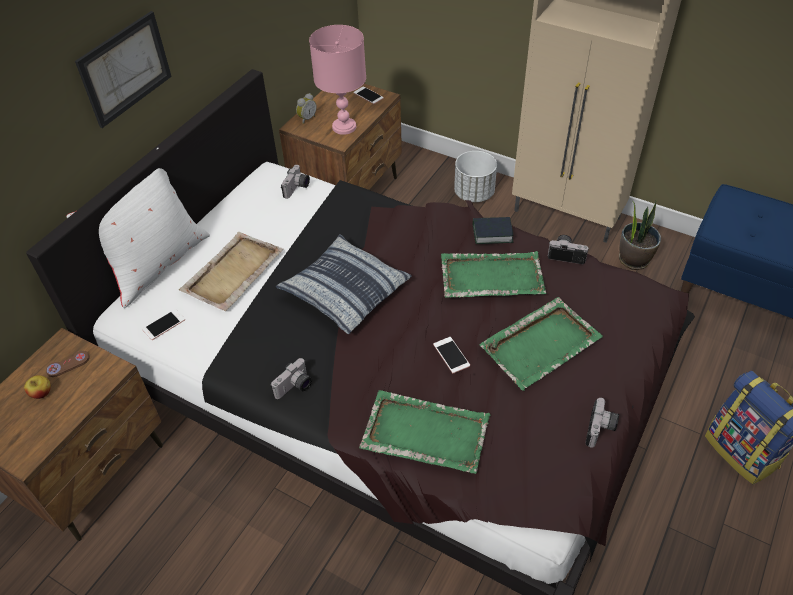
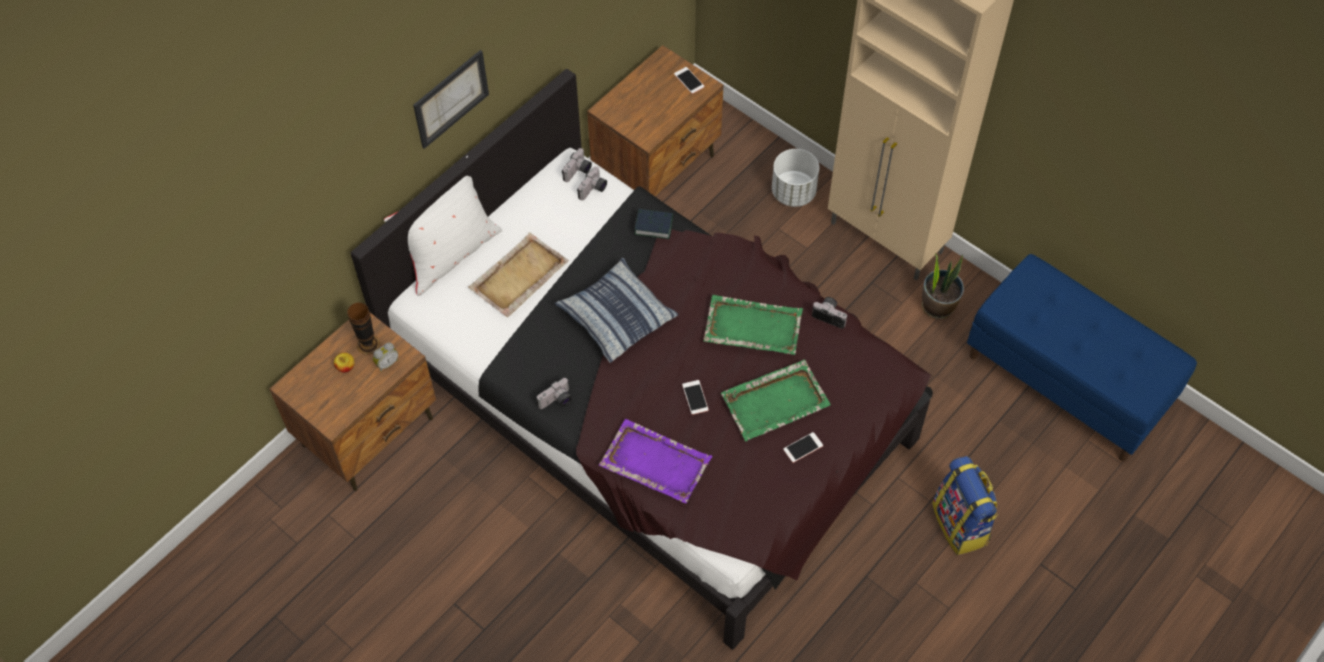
camera: 10 degrees right, 10 degrees up
brown game controller [46,351,90,377] -> vase [347,302,380,355]
phone [142,309,185,340] -> phone moved to [783,432,823,463]
alarm clock [296,93,317,124] -> alarm clock moved to [373,343,398,372]
pink table lamp [309,25,366,135] -> none
green tray [359,390,490,474] -> purple tray [599,419,712,503]
book [473,217,513,244] -> book moved to [635,209,673,239]
camera [586,398,619,447] -> camera moved to [562,148,592,182]

